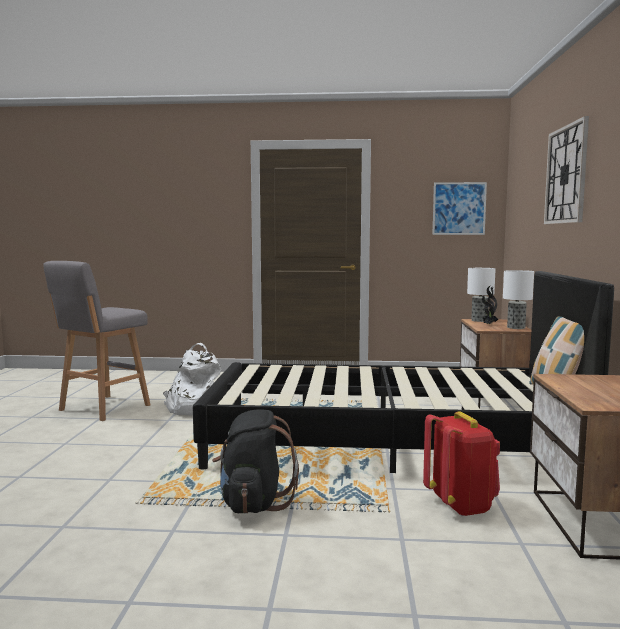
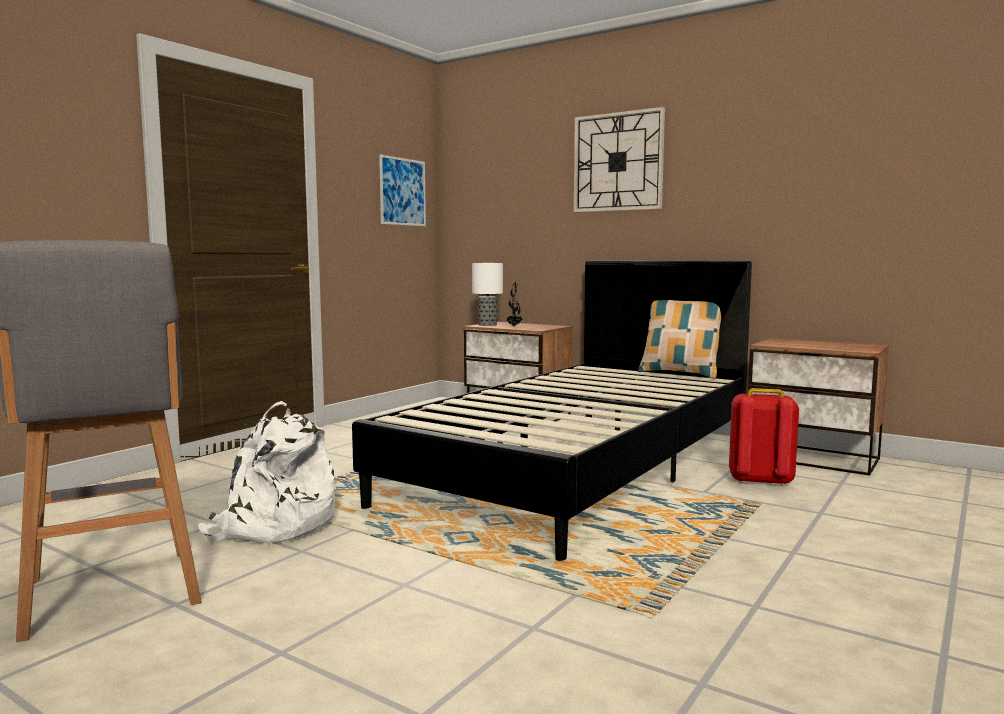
camera: 60 degrees left, 0 degrees up
black backpack [212,409,299,514] -> none
table lamp [503,270,534,329] -> none

